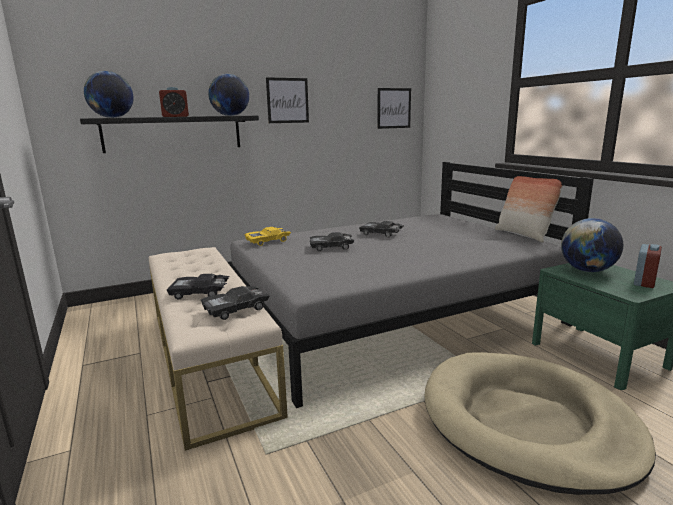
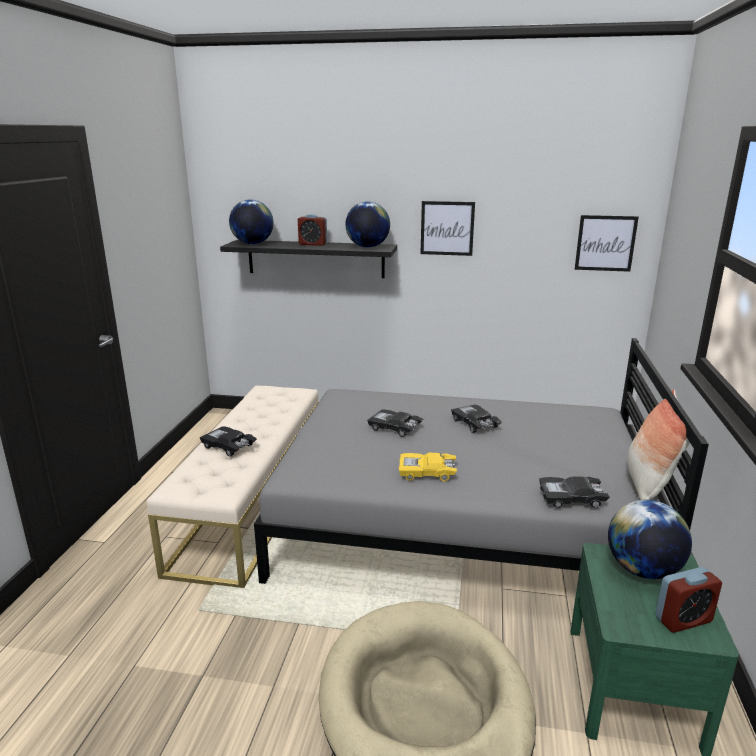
camera: 35 degrees right, 5 degrees up
black toy car [201,286,270,320] -> black toy car moved to [539,476,610,508]
yellow toy car [244,227,291,246] -> yellow toy car moved to [399,453,457,482]

